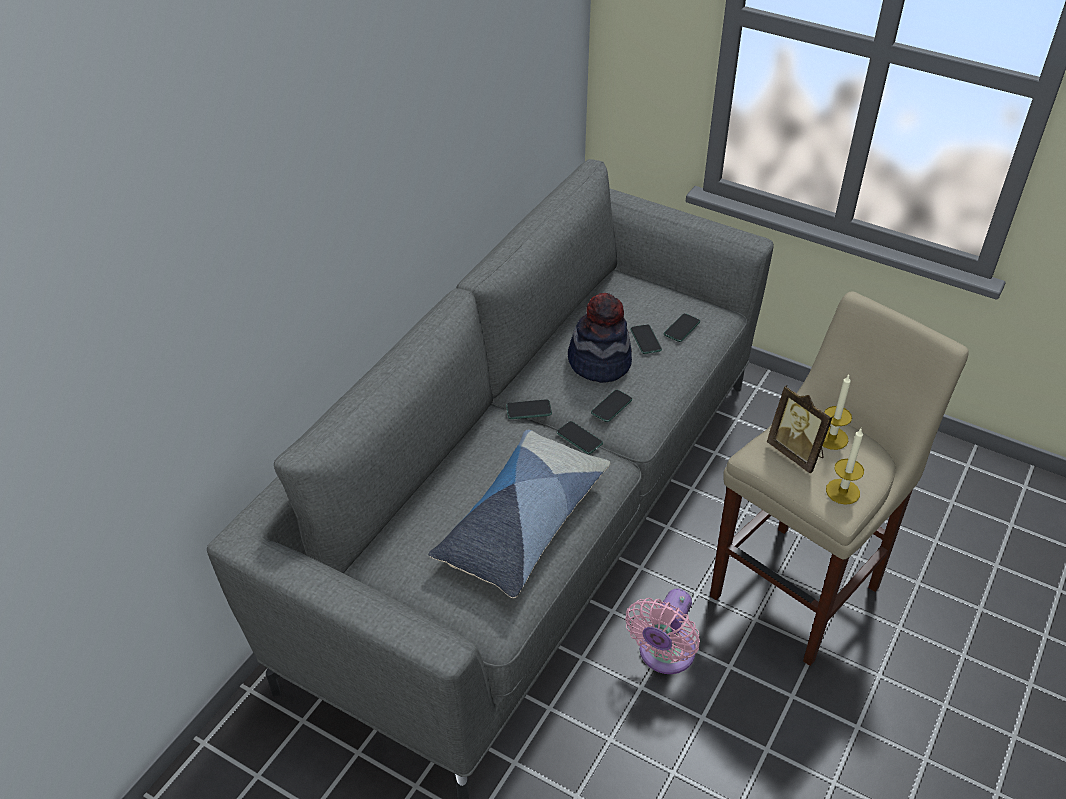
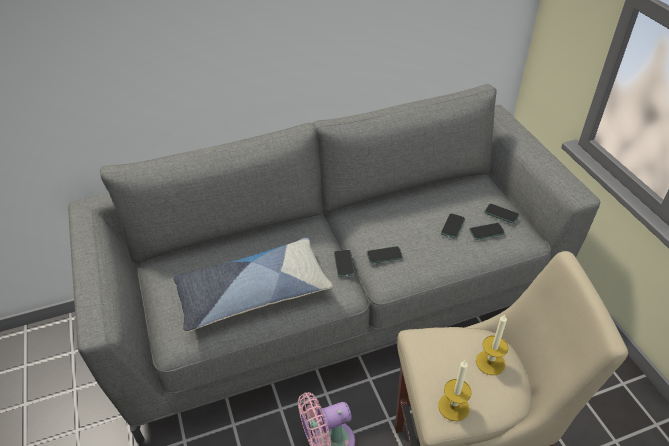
camera: 40 degrees right, 0 degrees up
phone [506,399,552,419] -> phone moved to [484,204,519,224]
hat [568,293,632,383] -> none
picture frame [767,385,833,473] -> none

